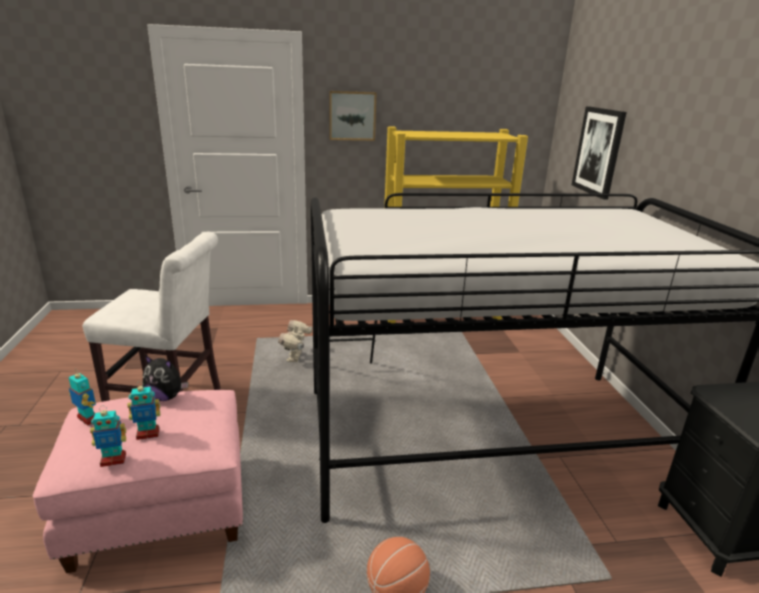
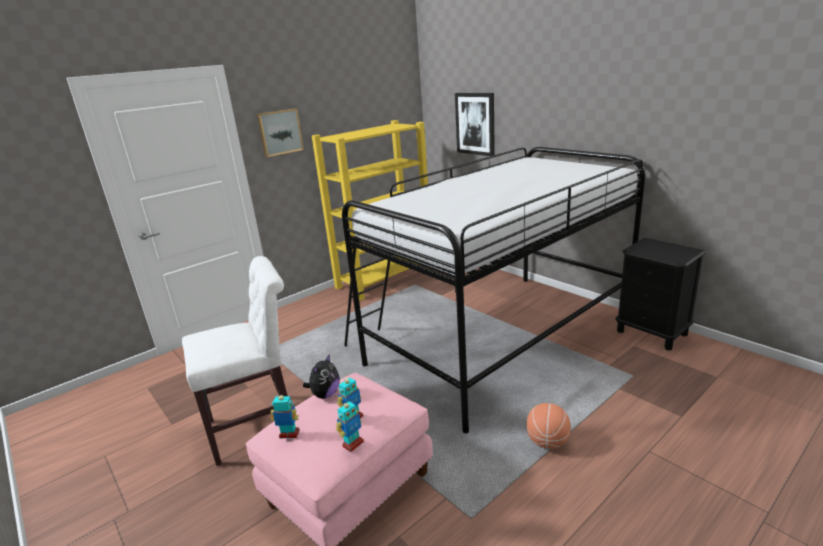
camera: 30 degrees left, 0 degrees up
plush toy [143,355,188,401] -> plush toy turned 45 degrees counterclockwise [303,354,340,399]
toy robot [278,320,312,362] -> none

